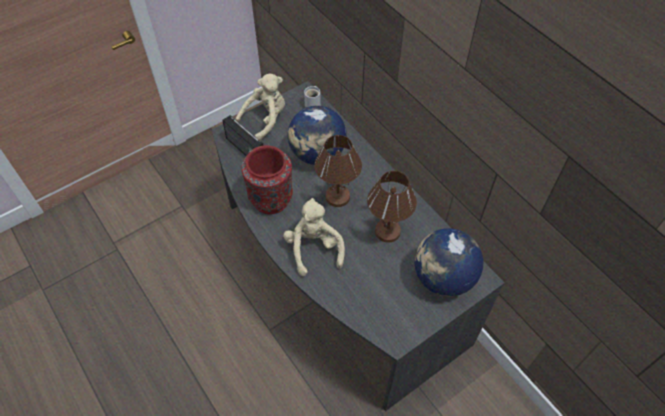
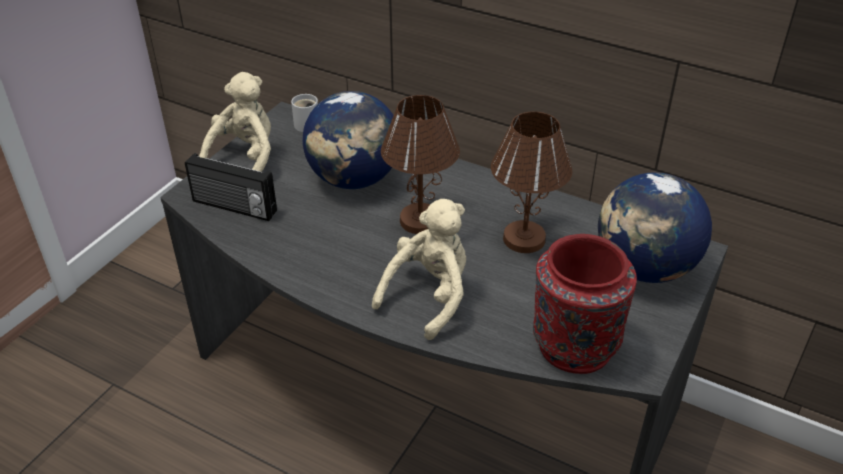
camera: 25 degrees left, 15 degrees down
red vase [242,145,293,214] -> red vase moved to [533,234,637,374]
beige plush toy [283,198,345,276] -> beige plush toy turned 75 degrees clockwise [372,199,466,340]

